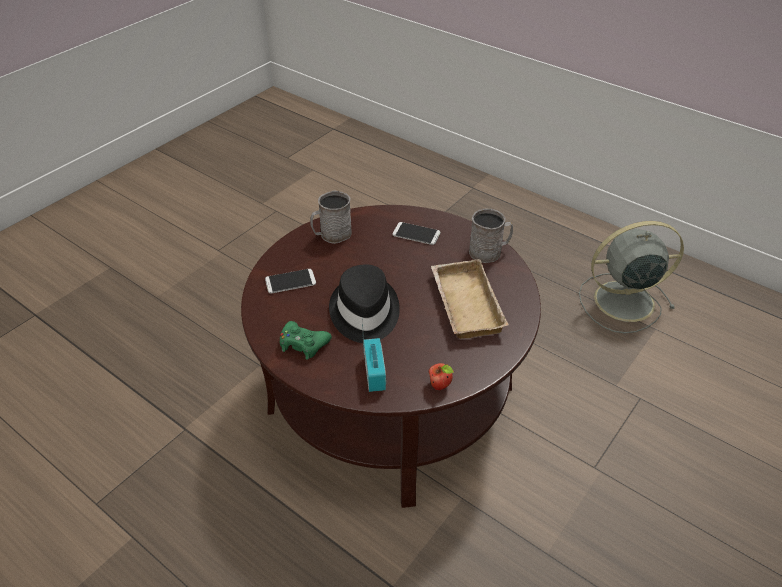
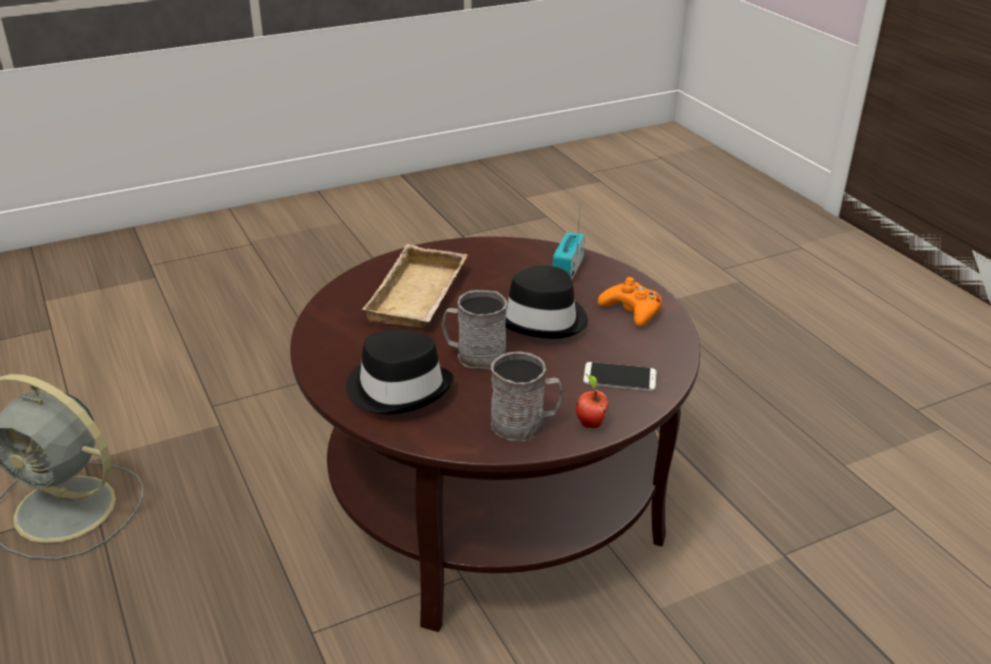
camera: 155 degrees left, 10 degrees down
green game controller [280,321,332,360] -> orange game controller [598,277,662,327]
phone [392,222,441,245] -> black hat [346,330,453,414]
apple [429,363,454,390] -> apple moved to [576,373,608,428]
grey mug [469,209,513,263] -> grey mug moved to [442,290,507,369]

